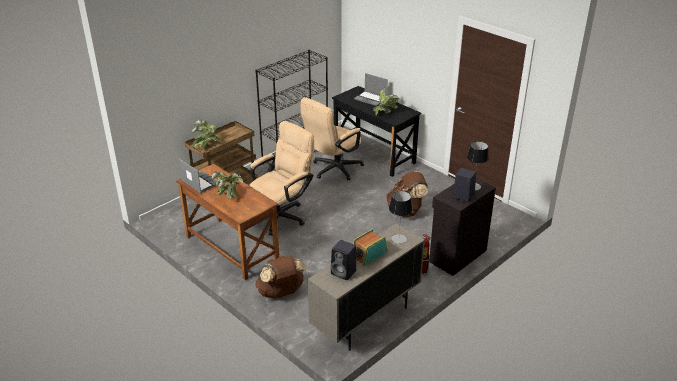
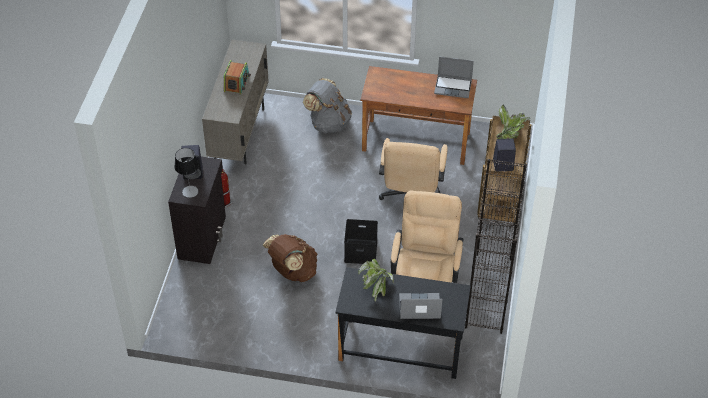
camera: 145 degrees right, 15 degrees up
potted plant [211,171,243,201] -> none
brown backpack [256,256,306,299] -> grey backpack [303,78,352,133]
black speaker [331,240,356,280] -> black speaker moved to [493,138,516,172]
table lamp [389,191,413,244] -> none
none -> black storage box [344,219,378,264]

